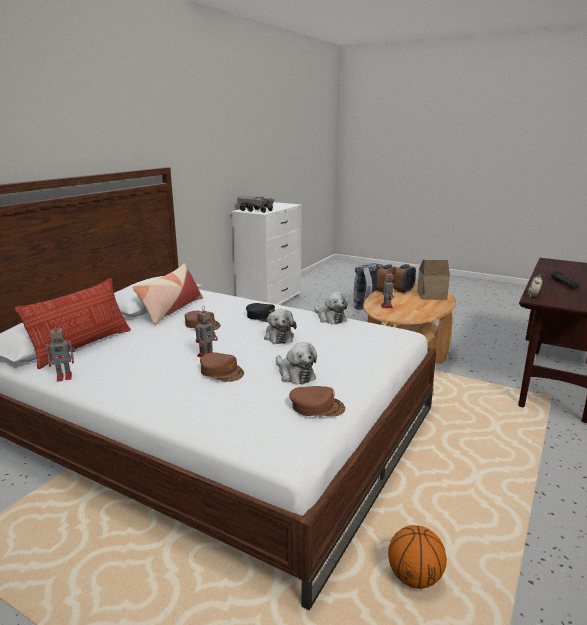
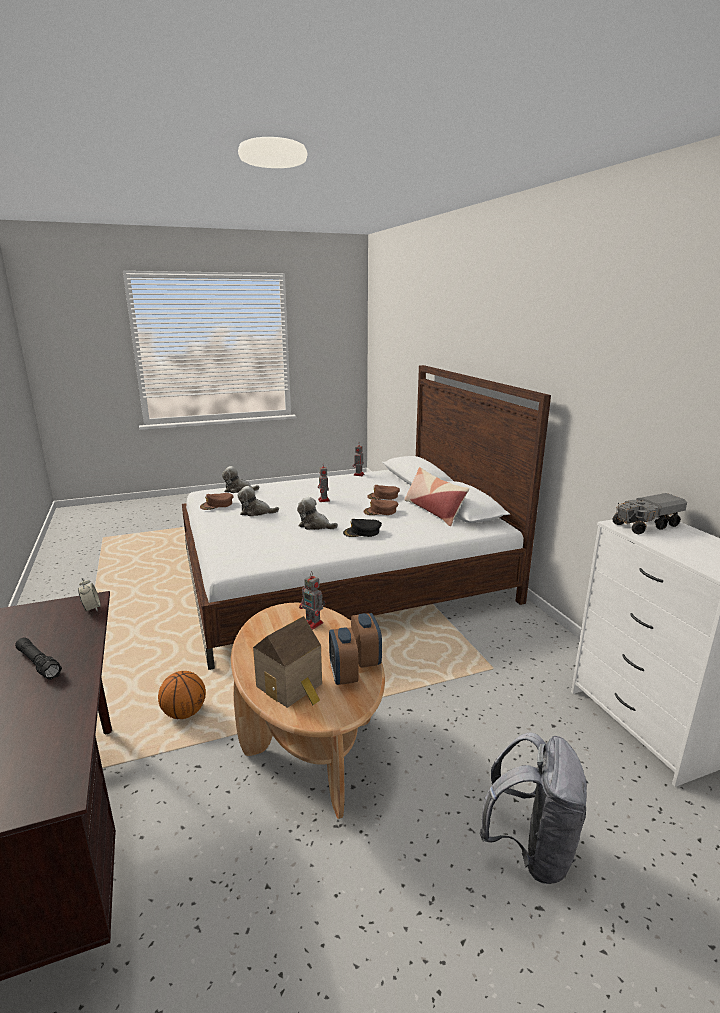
camera: 130 degrees right, 0 degrees up
pillow [15,278,131,369] -> none
brown cap [200,352,244,382] -> brown cap moved to [367,485,400,500]
plush toy [314,292,348,324] -> plush toy moved to [222,466,259,493]
basketball [388,525,447,589] -> basketball moved to [158,671,206,719]

